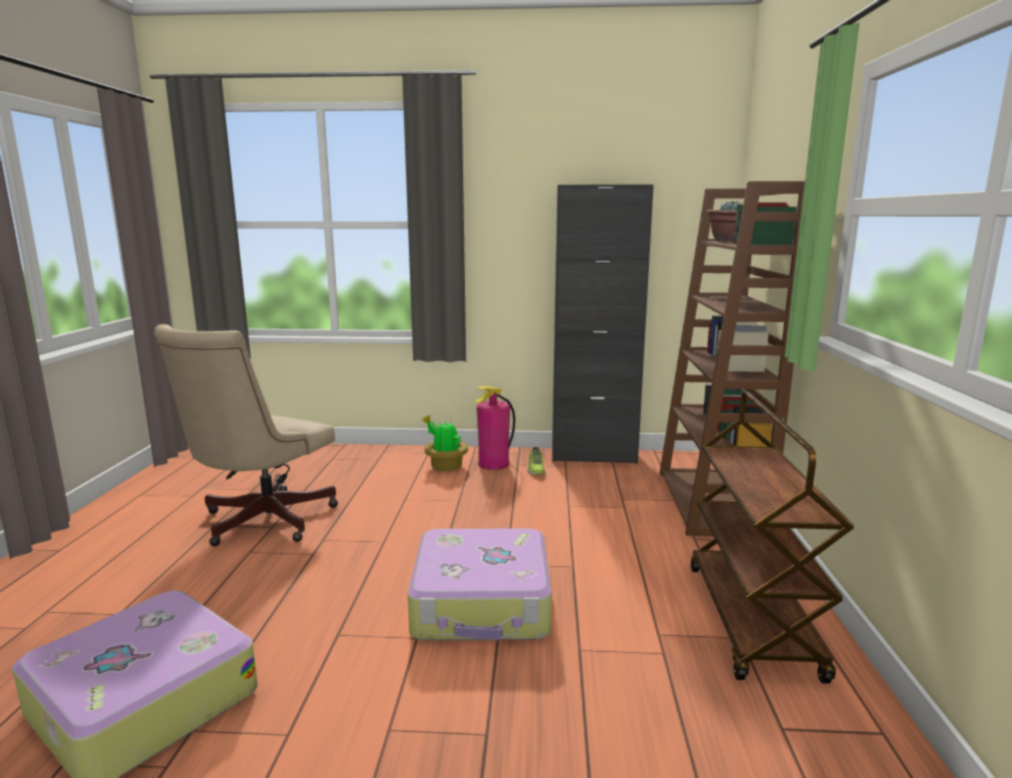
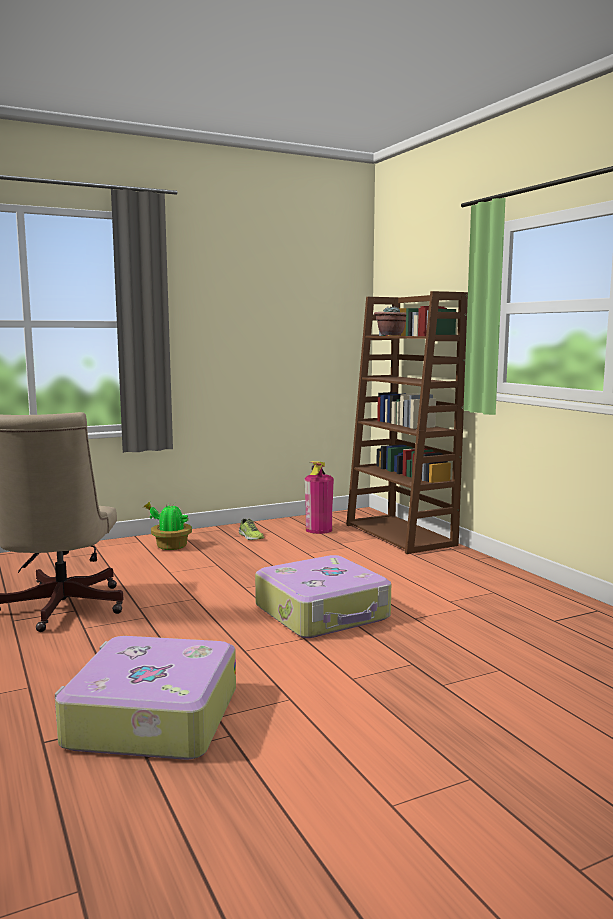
camera: 30 degrees left, 5 degrees down
fire extinguisher [474,386,515,470] -> fire extinguisher moved to [305,461,334,534]
black cabinet [552,184,654,464] -> none
brown cart [690,392,854,684] -> none

